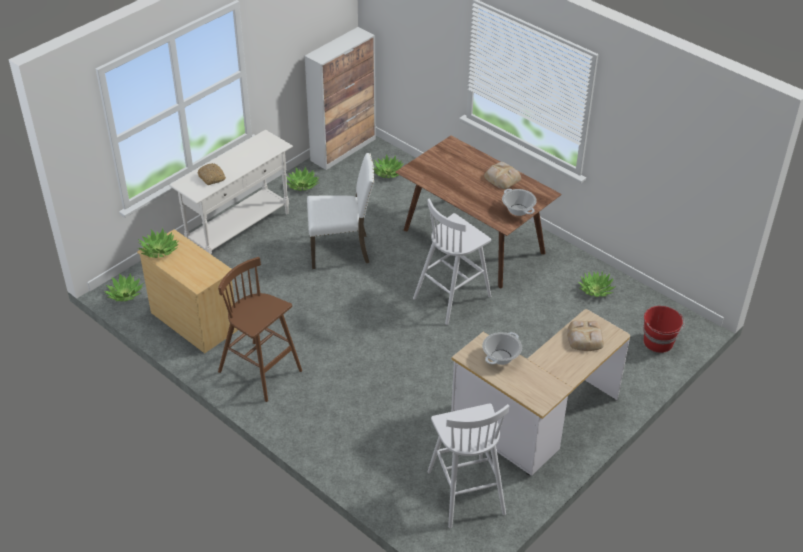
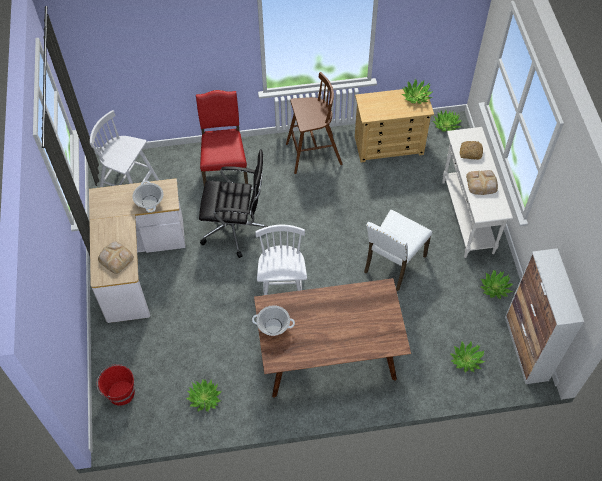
camera: 130 degrees right, 15 degrees up
bread [484,162,521,189] -> bread moved to [466,170,498,195]
none -> red chair [196,90,248,185]
none -> black office chair [199,150,268,258]

